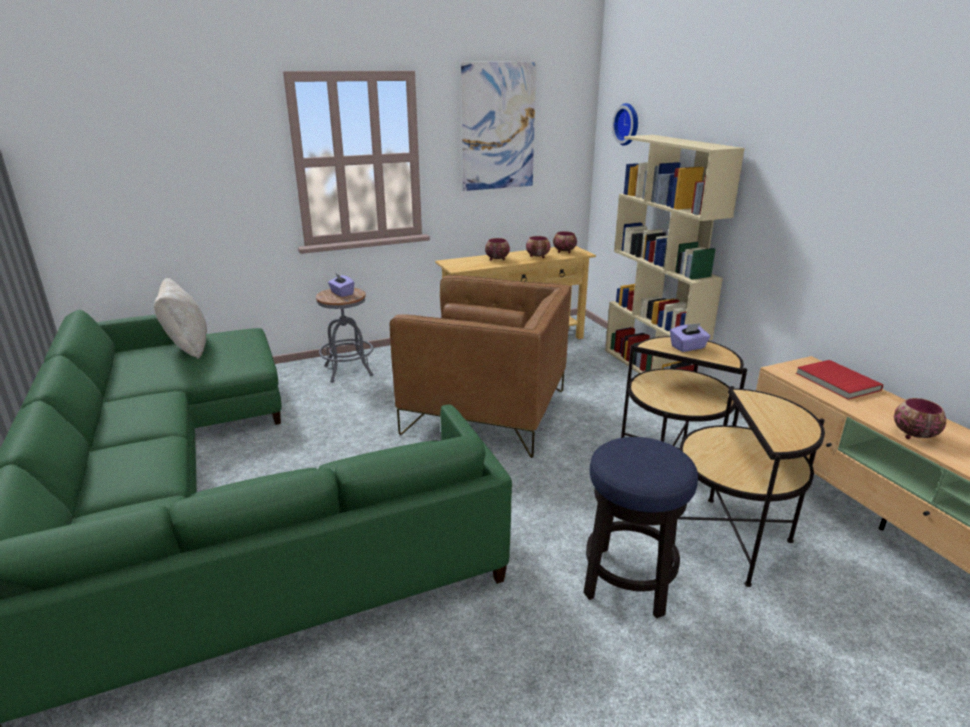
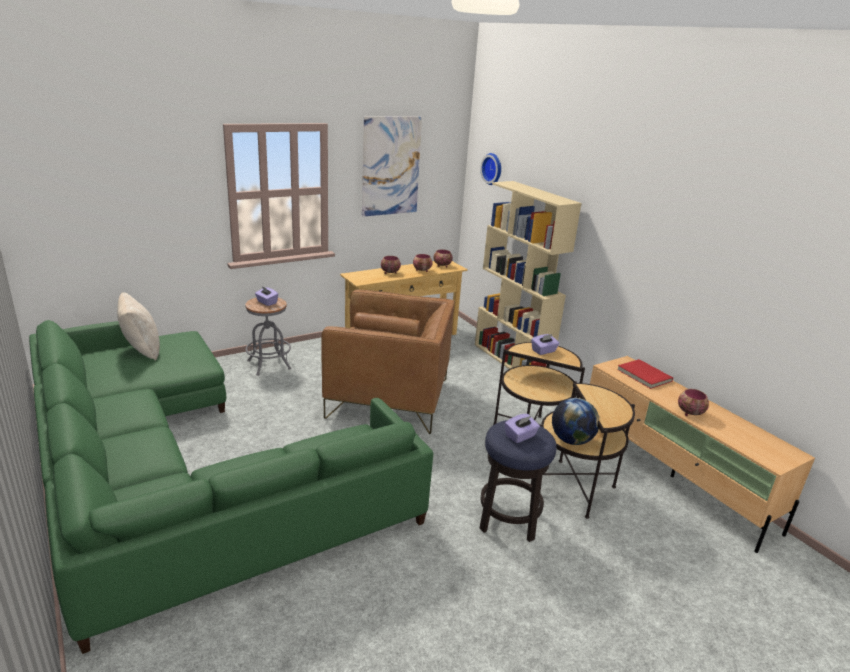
camera: 10 degrees left, 0 degrees up
none -> purple tissue box [505,414,540,443]
none -> globe [552,398,599,445]

